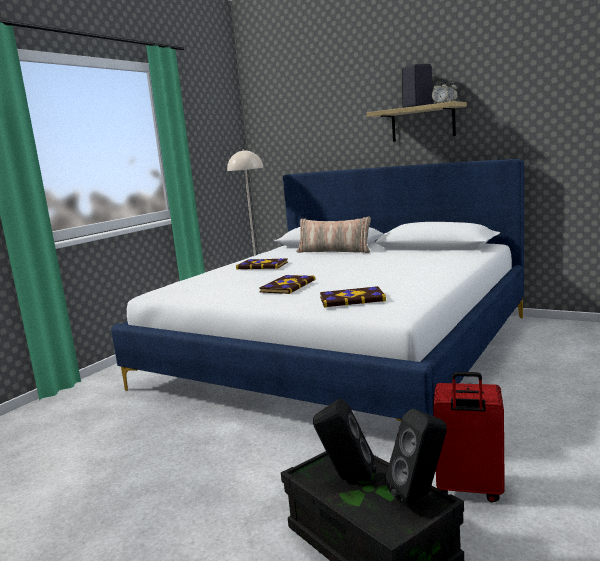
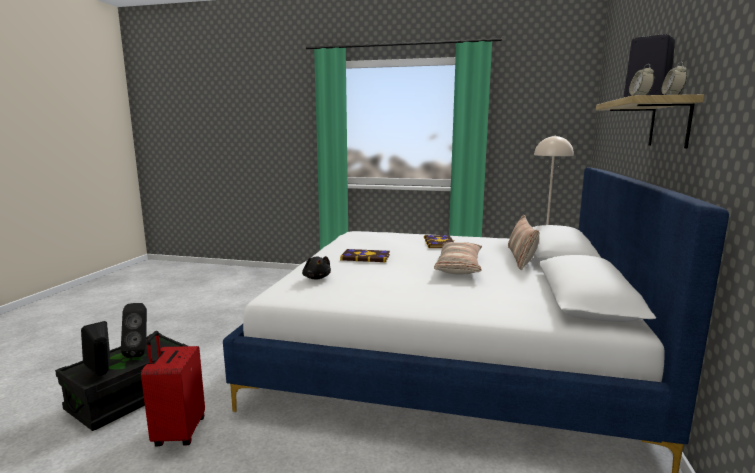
camera: 70 degrees right, 0 degrees up
book [320,286,386,308] -> black plush toy [302,256,331,279]
none -> pillow [434,242,482,274]

